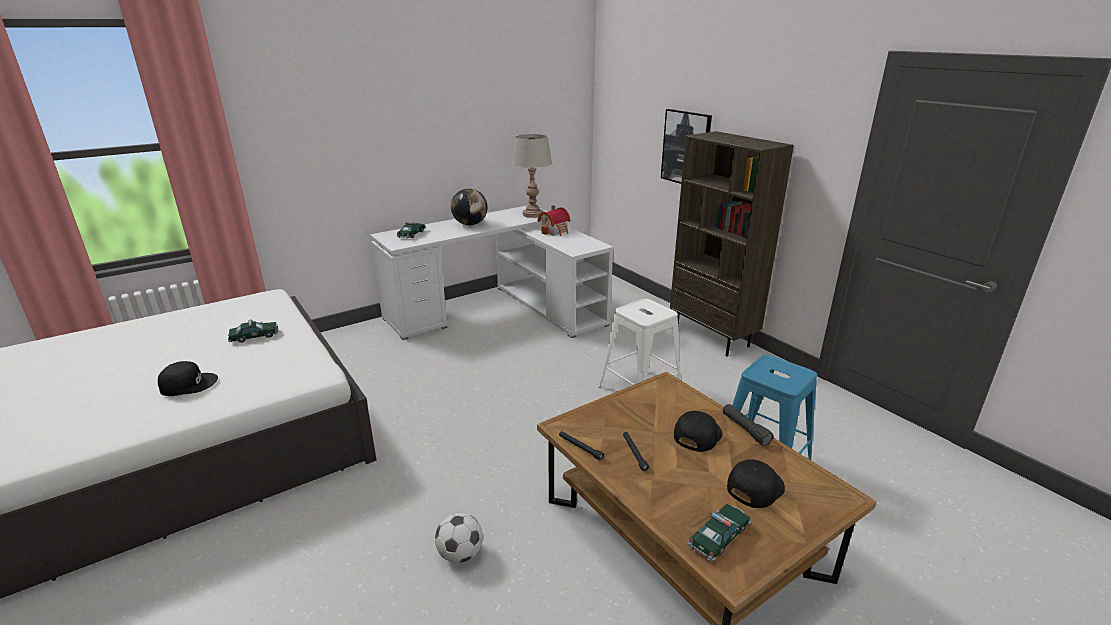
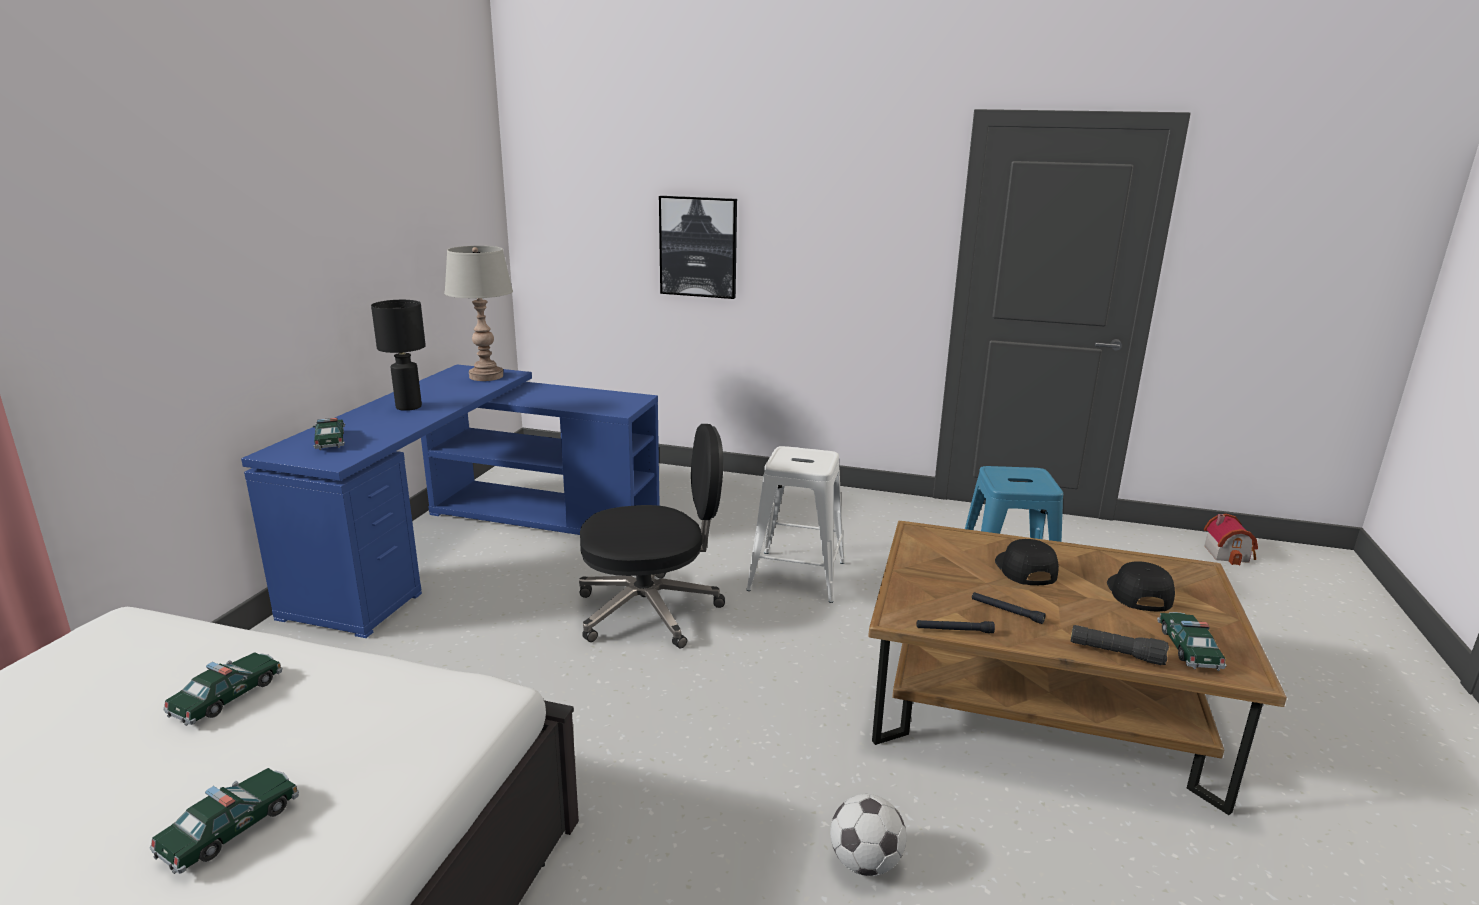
camera: 40 degrees left, 5 degrees down
black cap [158,361,218,396] -> toy car [150,768,299,874]
white desk [370,206,613,340] -> blue desk [241,364,660,638]
globe [451,188,488,225] -> black table lamp [371,300,426,411]
toy house [537,205,570,236] -> toy house moved to [1204,514,1258,565]
brown bookcase [670,131,794,356] -> none
black flashlight [723,404,774,446] -> black flashlight moved to [1071,625,1169,665]
none -> black office chair [579,424,725,649]

